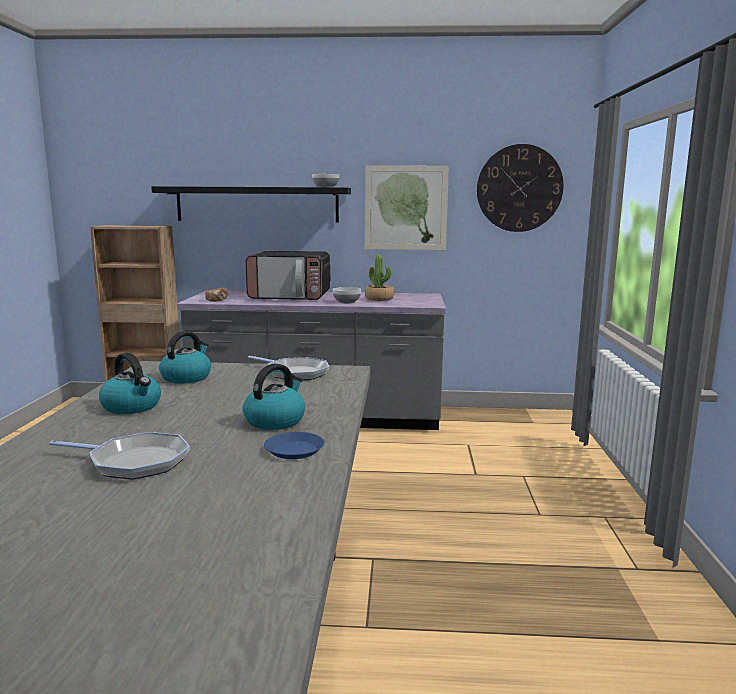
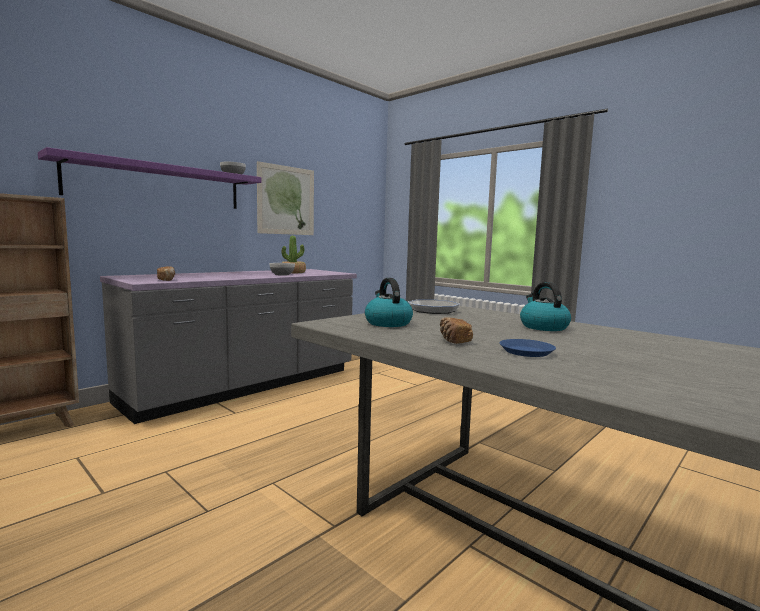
camera: 50 degrees left, 5 degrees down
frying pan [49,432,190,480] -> none
kettle [99,353,161,414] -> bread [440,317,473,344]
black shelf [151,186,351,222] -> purple shelf [38,147,262,209]
microwave [246,251,330,300] -> none
blue plate [264,432,324,459] -> blue plate moved to [500,339,556,357]
wall clock [477,144,564,232] -> none

